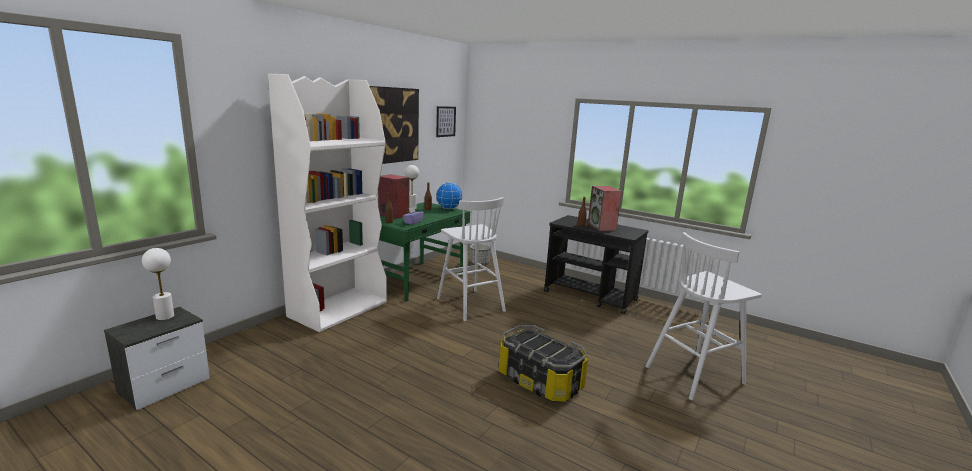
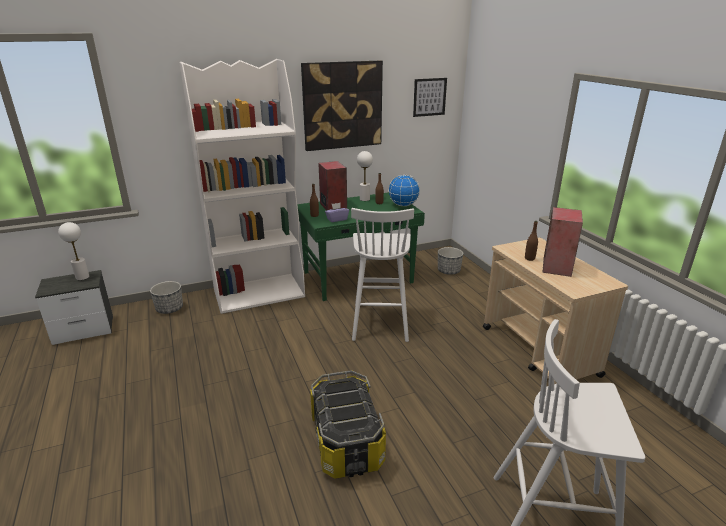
camera: 35 degrees right, 10 degrees up
black cart [544,215,649,315] -> beige cart [483,238,628,384]
none -> planter [150,281,183,314]

